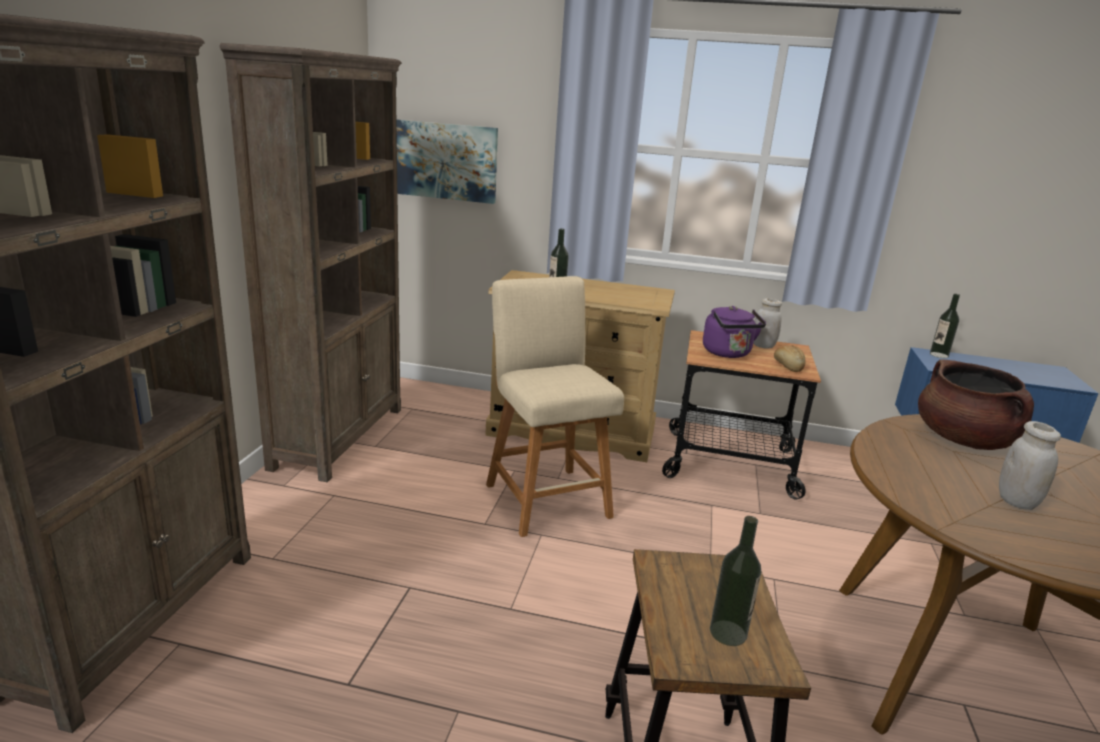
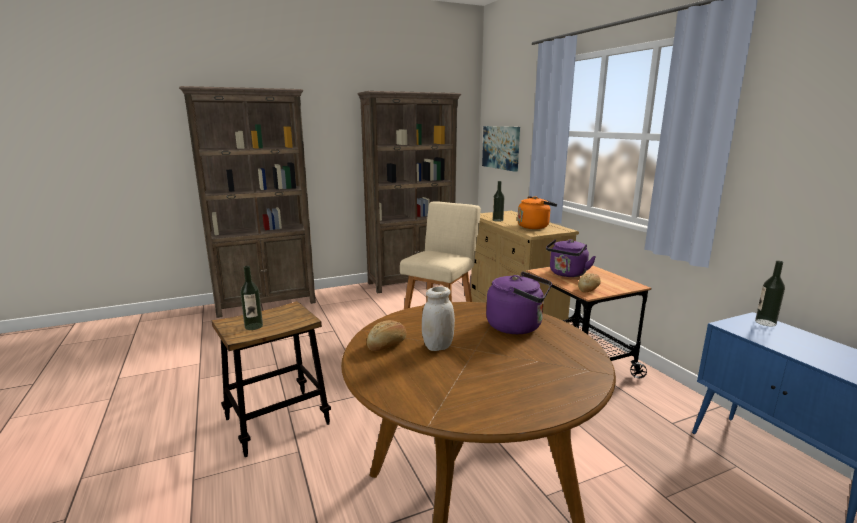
camera: 55 degrees right, 5 degrees down
white jar [753,298,782,349] -> none
brown cooking pot [918,359,1034,450] -> purple kettle [486,272,552,334]
none -> bread [367,320,406,351]
none -> orange kettle [517,196,557,229]

